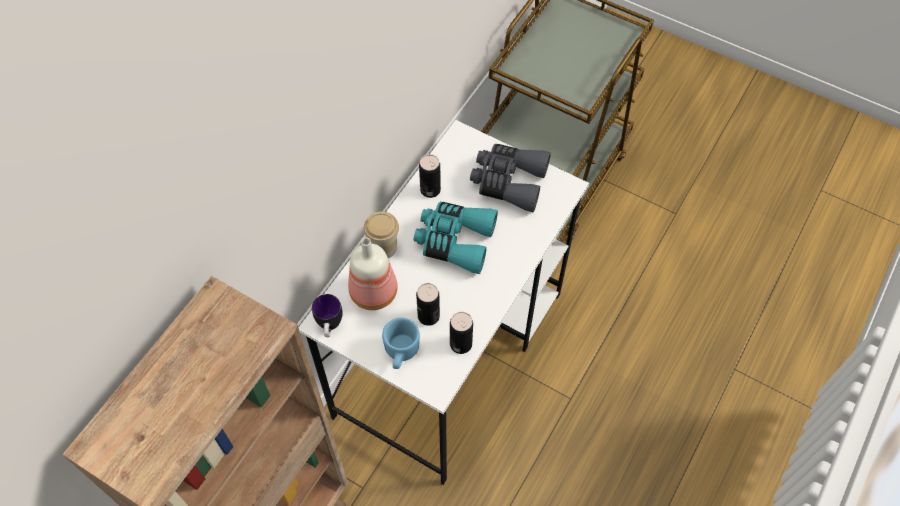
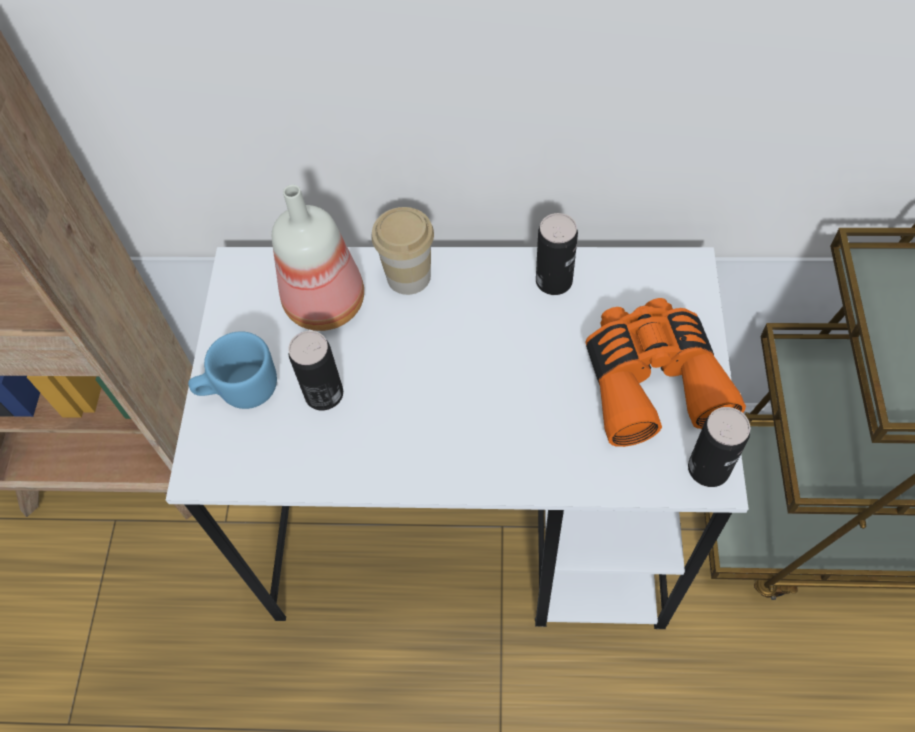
camera: 65 degrees right, 0 degrees up
mug [312,294,342,337] -> none
turquoise binoculars [414,201,498,274] -> none
can [450,312,473,354] -> can moved to [688,407,750,487]
grey binoculars [470,144,551,212] -> orange binoculars [585,298,746,447]

